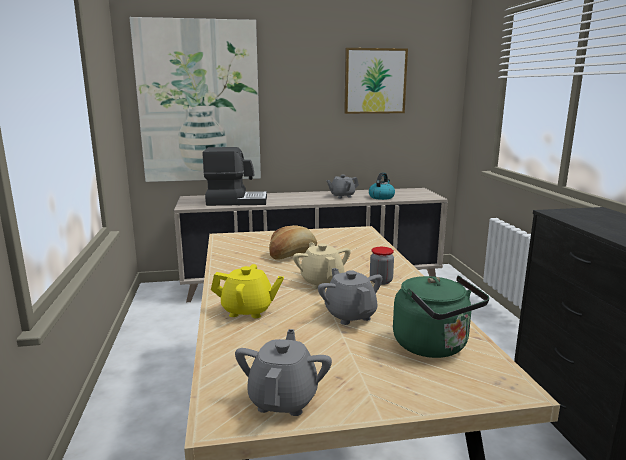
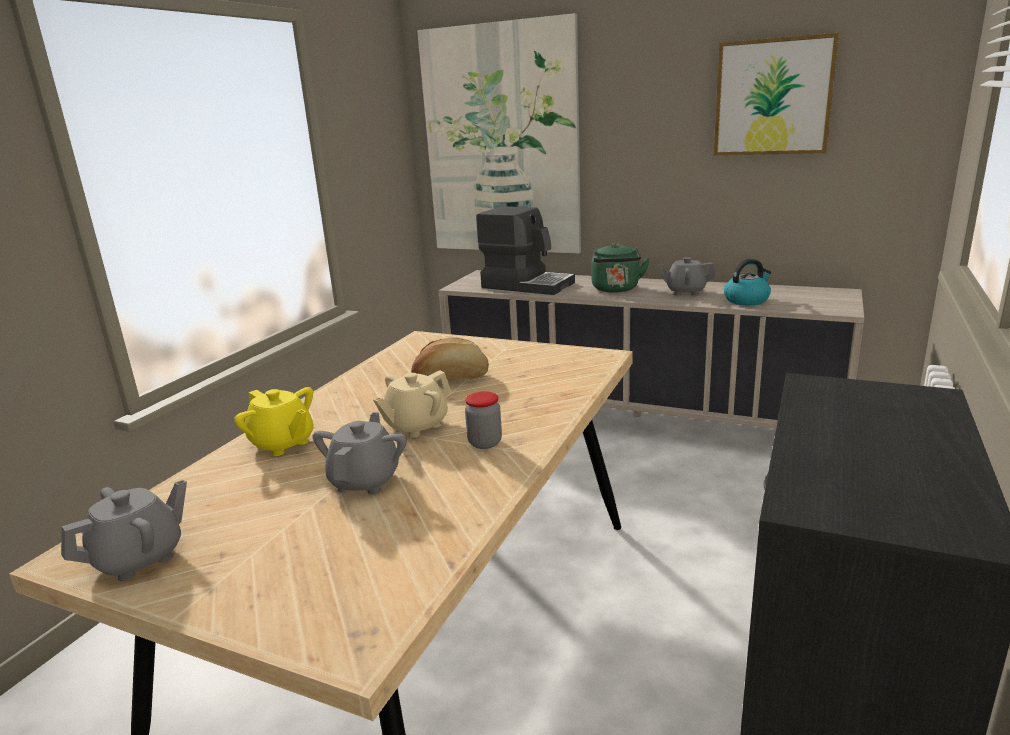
camera: 35 degrees right, 5 degrees up
beige teapot [293,243,351,289] -> beige teapot turned 150 degrees counterclockwise [373,370,450,438]
green kettle [393,276,489,358] -> green kettle moved to [591,243,650,293]

